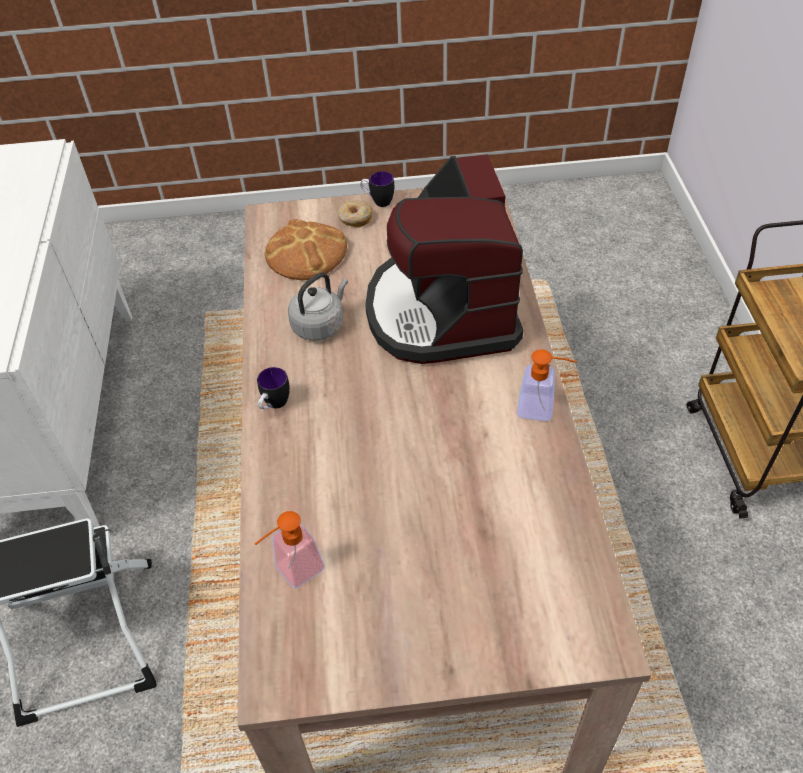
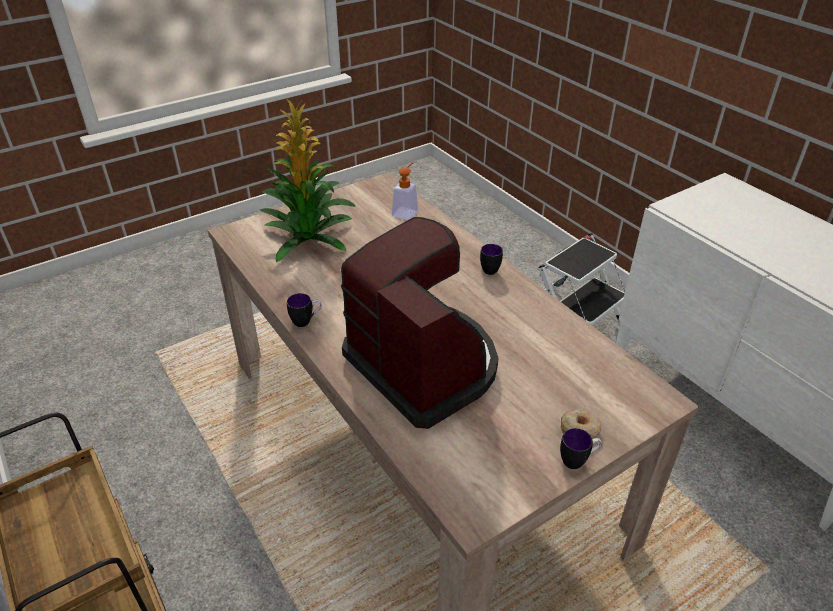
camera: 150 degrees right, 10 degrees down
bread [265,219,347,280] -> none
grey kettle [288,273,348,340] -> none
soap dispenser [517,349,577,421] -> mug [287,293,322,327]
none -> potted plant [260,99,356,262]

